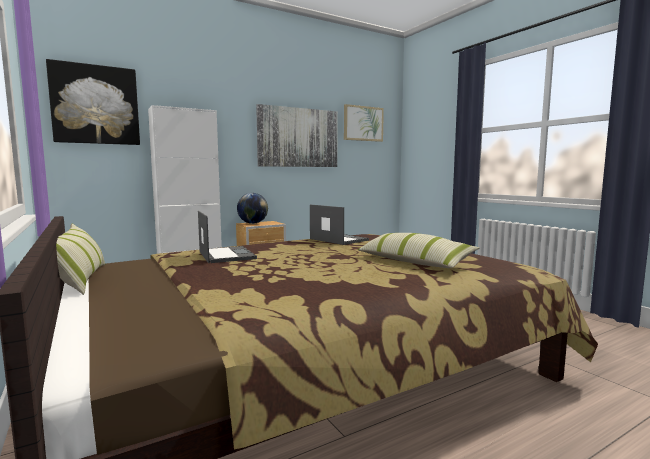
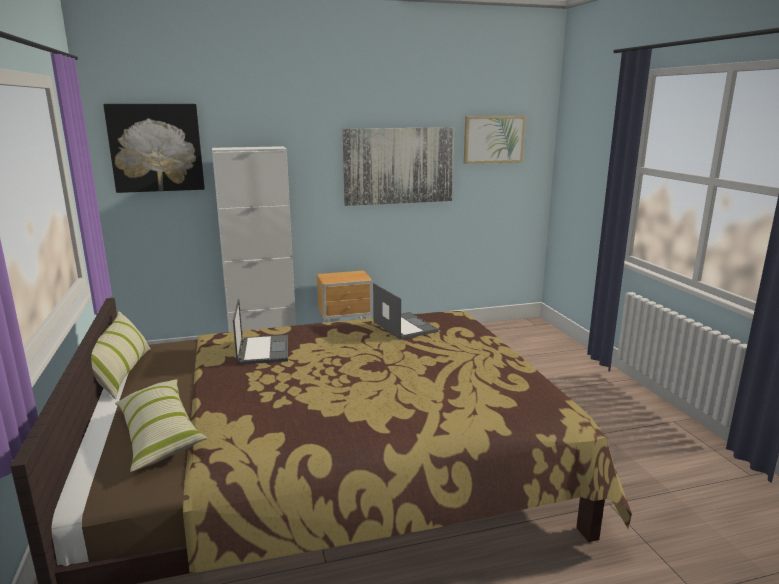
camera: 15 degrees right, 10 degrees up
globe [237,193,268,224] -> none
pillow [358,233,479,268] -> pillow moved to [115,379,207,472]

